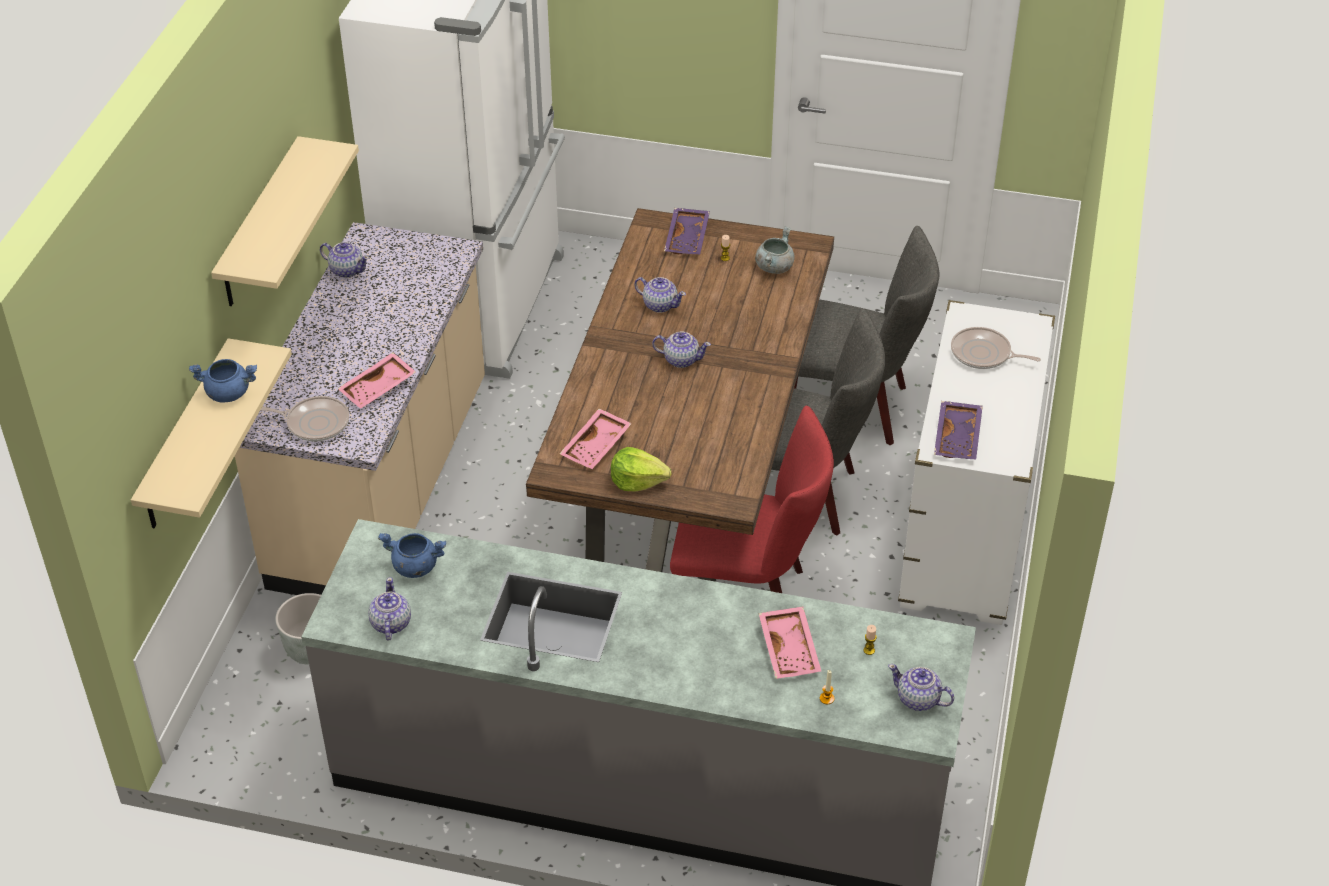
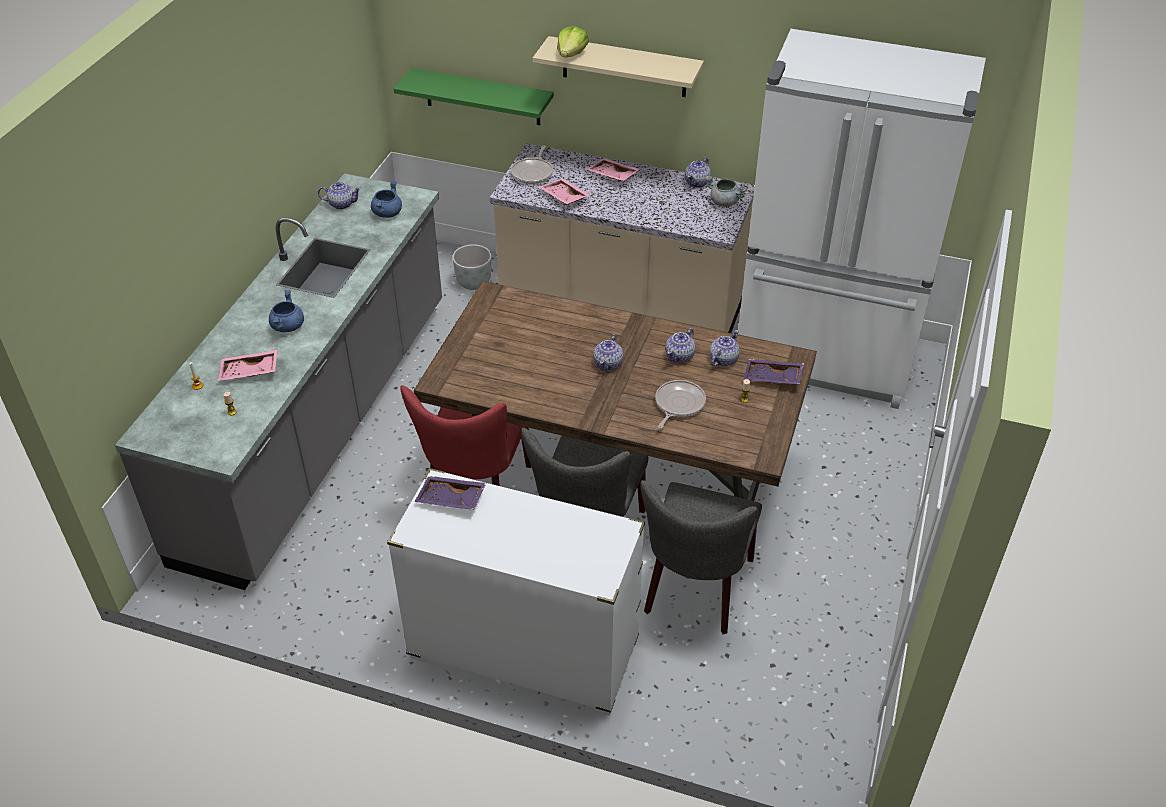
camera: 95 degrees right, 0 degrees up
beige shelf [131,338,292,528] -> green shelf [394,68,554,125]
blue cooking pot [189,359,257,402] -> blue cooking pot moved to [269,290,304,332]
pink tray [560,409,632,469] -> pink tray moved to [587,158,640,181]
lettuce [611,447,671,491] -> lettuce moved to [557,26,589,57]
grey cooking pot [755,226,795,274] -> grey cooking pot moved to [705,176,748,207]
teapot [888,664,954,711] -> teapot moved to [710,330,740,367]
frying pan [951,327,1041,369] -> frying pan moved to [655,380,706,429]

